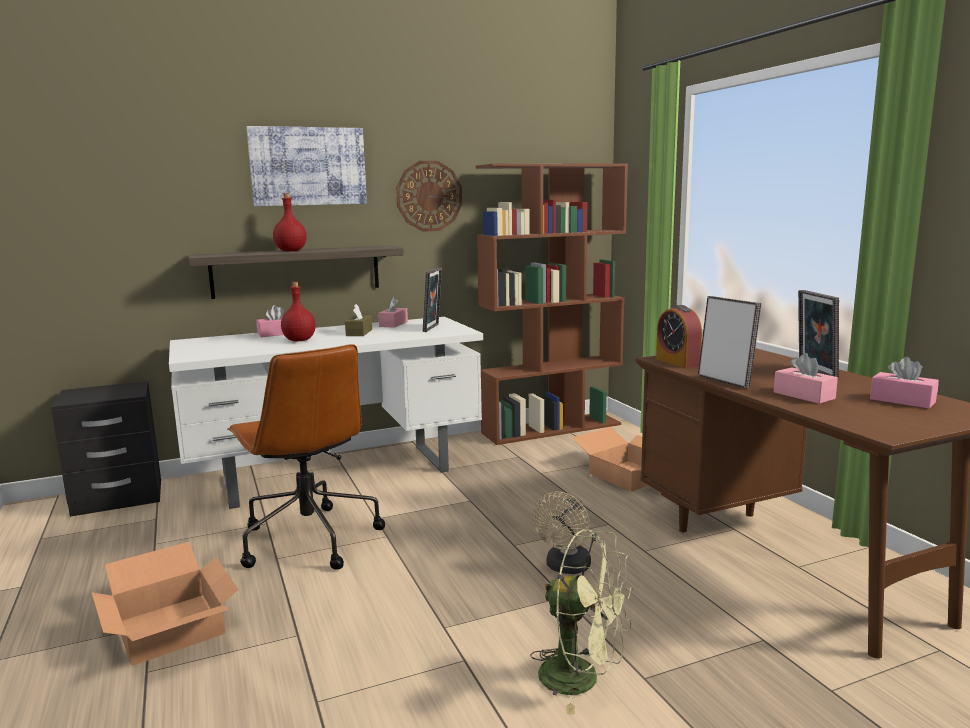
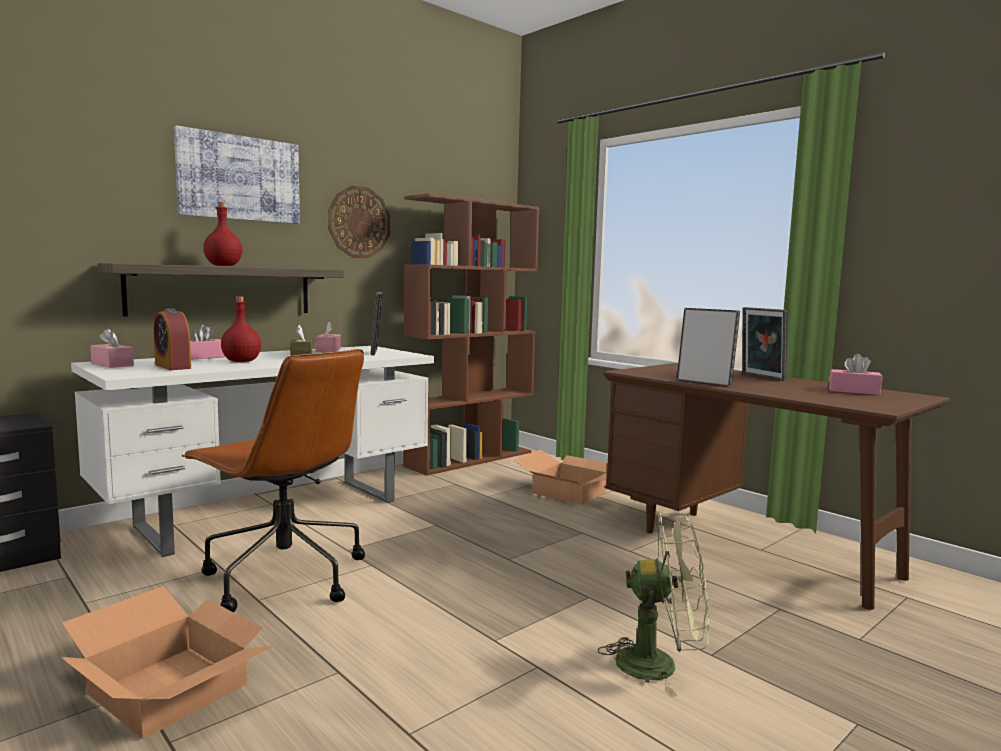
camera: 20 degrees left, 5 degrees down
beige fan [533,492,591,574] -> none
alarm clock [656,305,702,368] -> alarm clock moved to [154,308,191,370]
pink tissue box [774,353,838,404] -> pink tissue box moved to [90,328,134,368]

